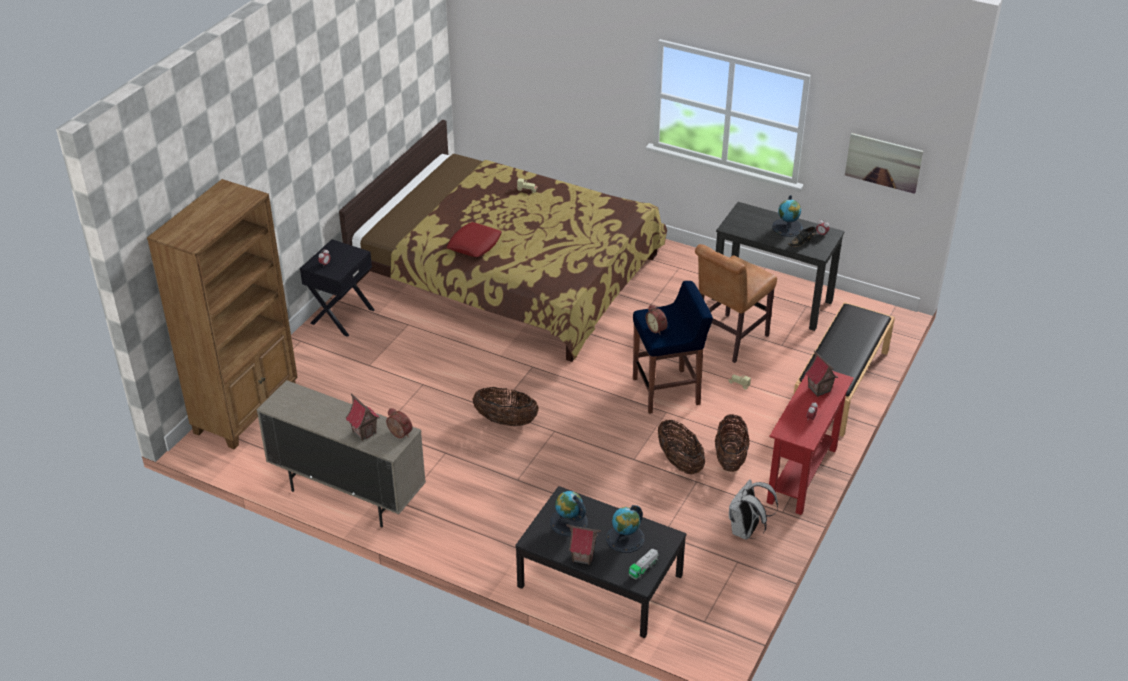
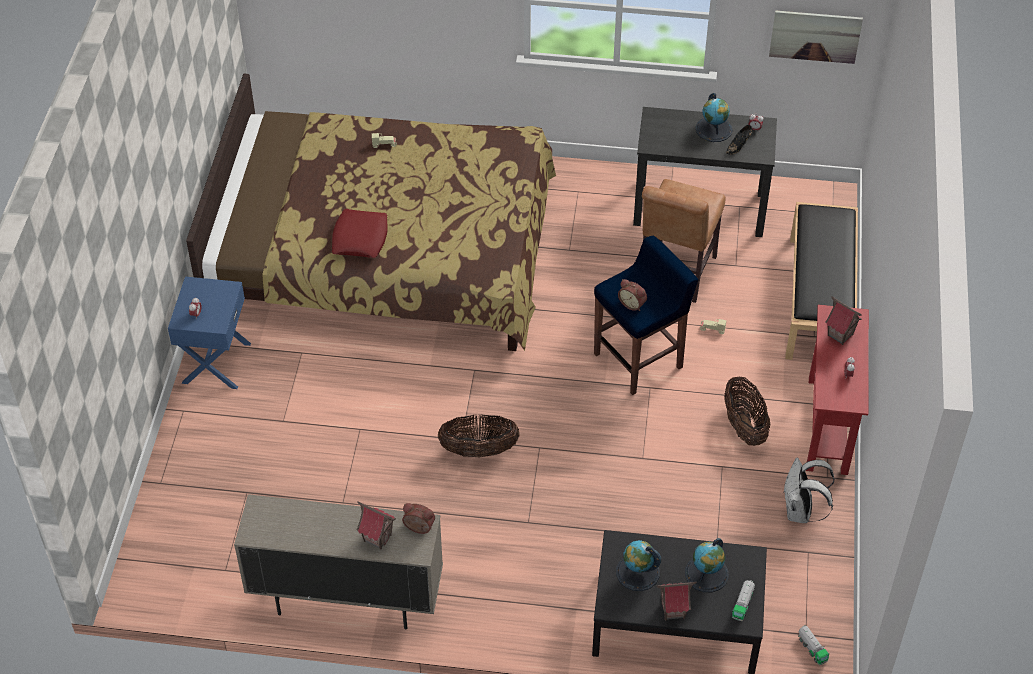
camera: 20 degrees left, 10 degrees up
brown bookcase [147,179,298,450] -> none
black nightstand [300,239,374,337] -> blue nightstand [168,276,251,389]
basket [658,420,705,475] -> none
none -> toy truck [798,625,829,665]

